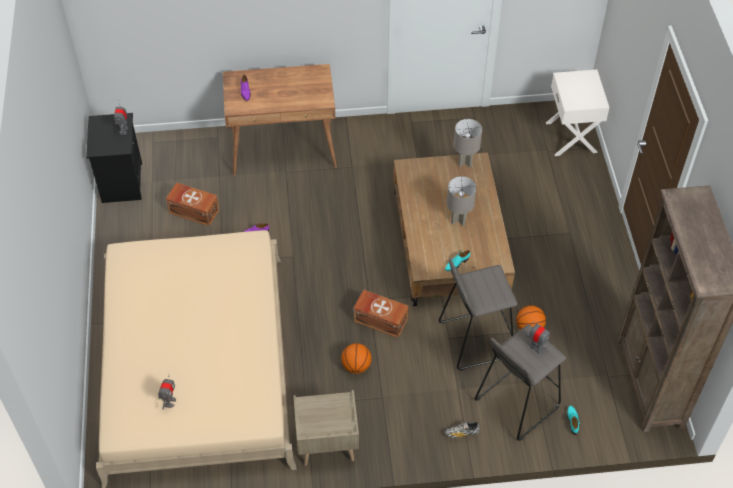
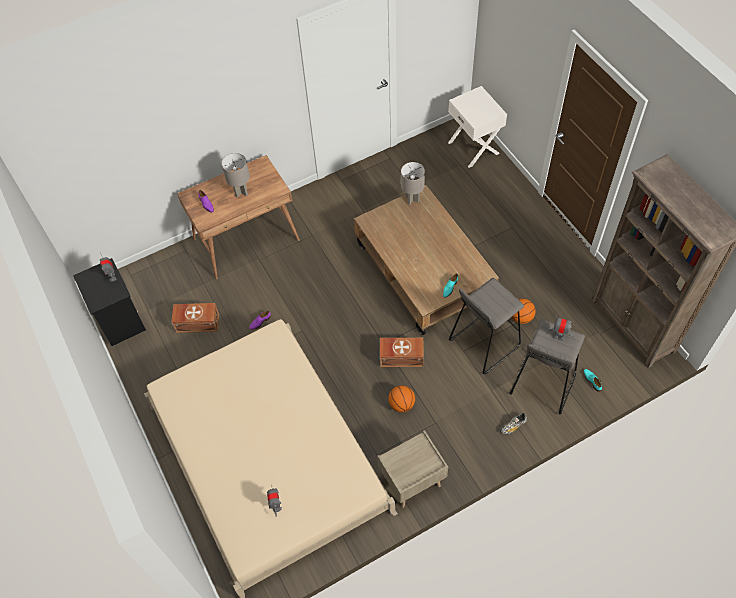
camera: 20 degrees left, 5 degrees up
grey table lamp [447,176,476,226] -> grey table lamp moved to [221,153,250,198]

